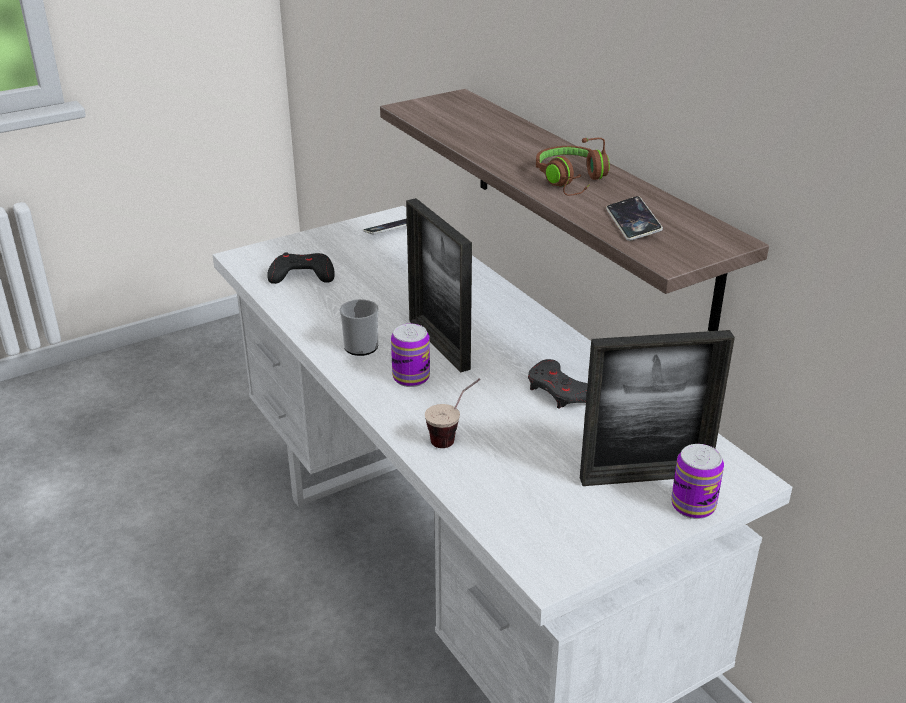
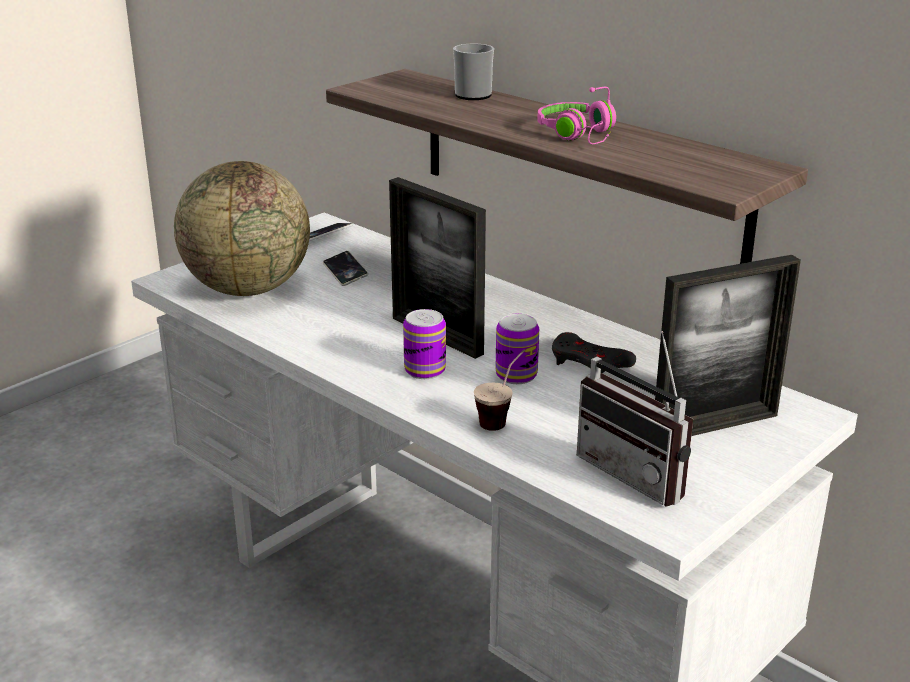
camera: 15 degrees left, 5 degrees down
black game controller [267,252,335,284] -> globe [174,161,310,296]
mug [340,299,379,356] -> mug moved to [453,44,494,100]
brown headphones [536,138,610,196] -> pink headphones [537,87,616,144]
phone [606,196,663,241] -> phone moved to [323,251,369,286]
can [671,444,724,519] -> can moved to [495,314,539,384]
none -> radio [577,331,693,507]

